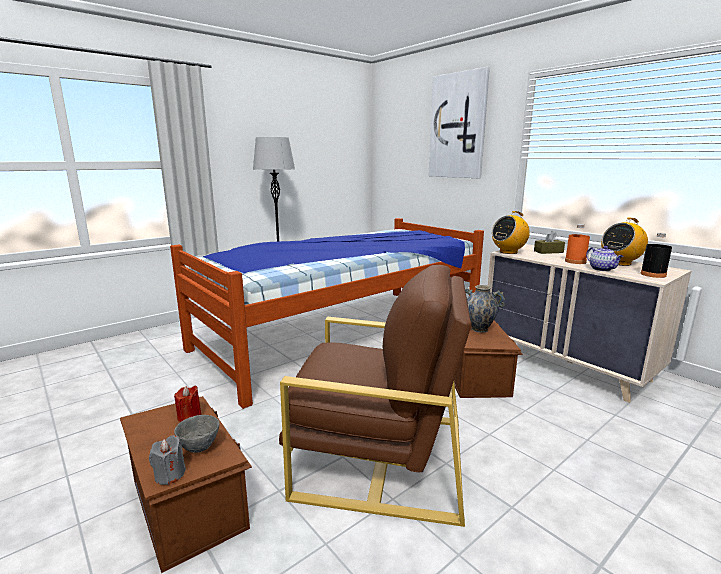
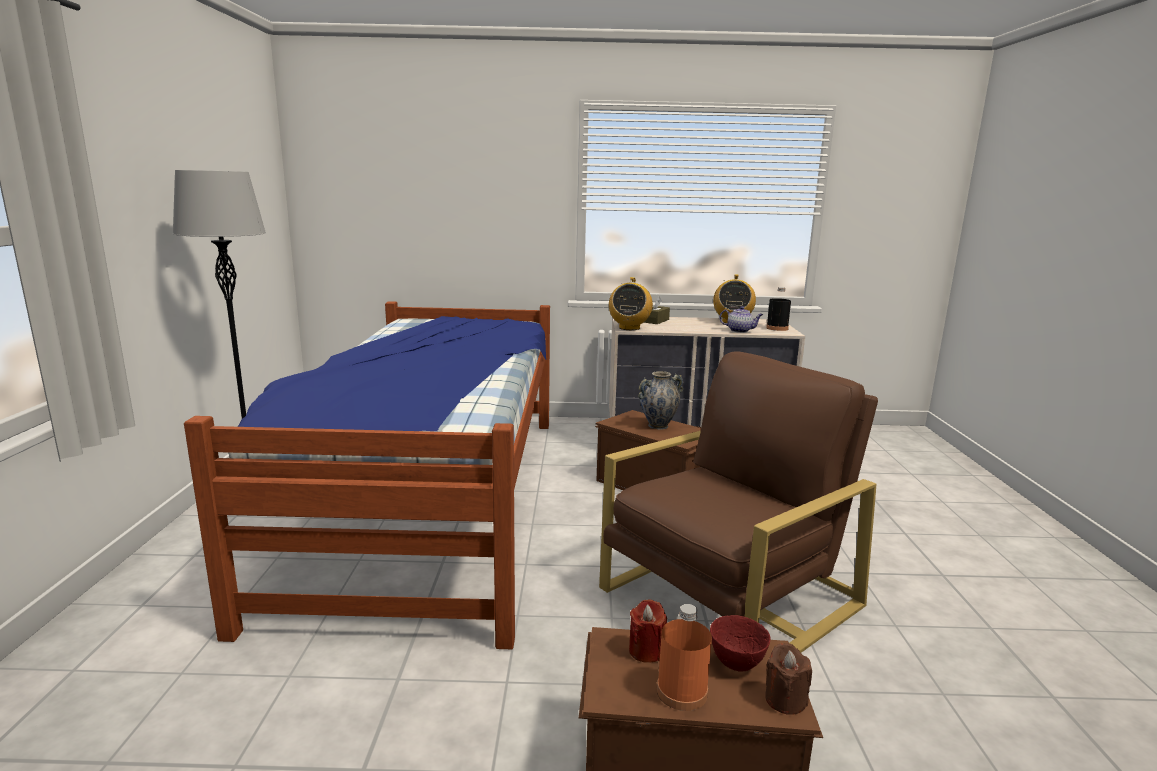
camera: 50 degrees left, 0 degrees up
grey candle [149,435,186,485] -> brown candle [765,643,812,715]
grey bowl [174,415,219,453] -> red bowl [710,615,770,671]
picture [429,67,490,178] -> none
orange bottle [565,224,590,264] -> orange bottle moved to [657,604,712,711]

